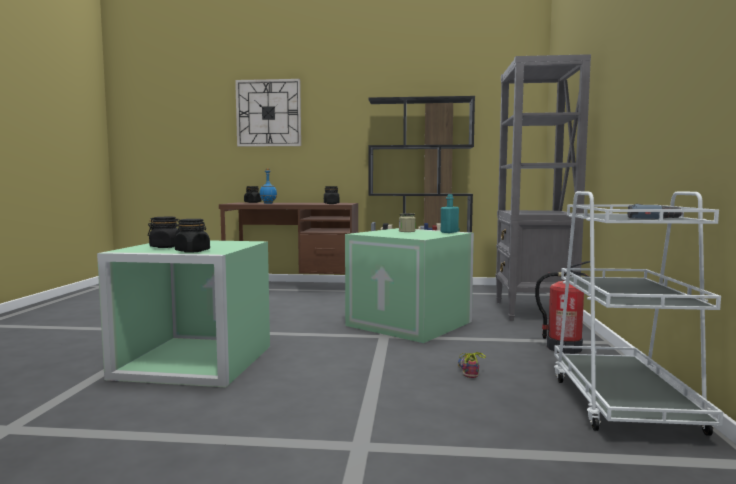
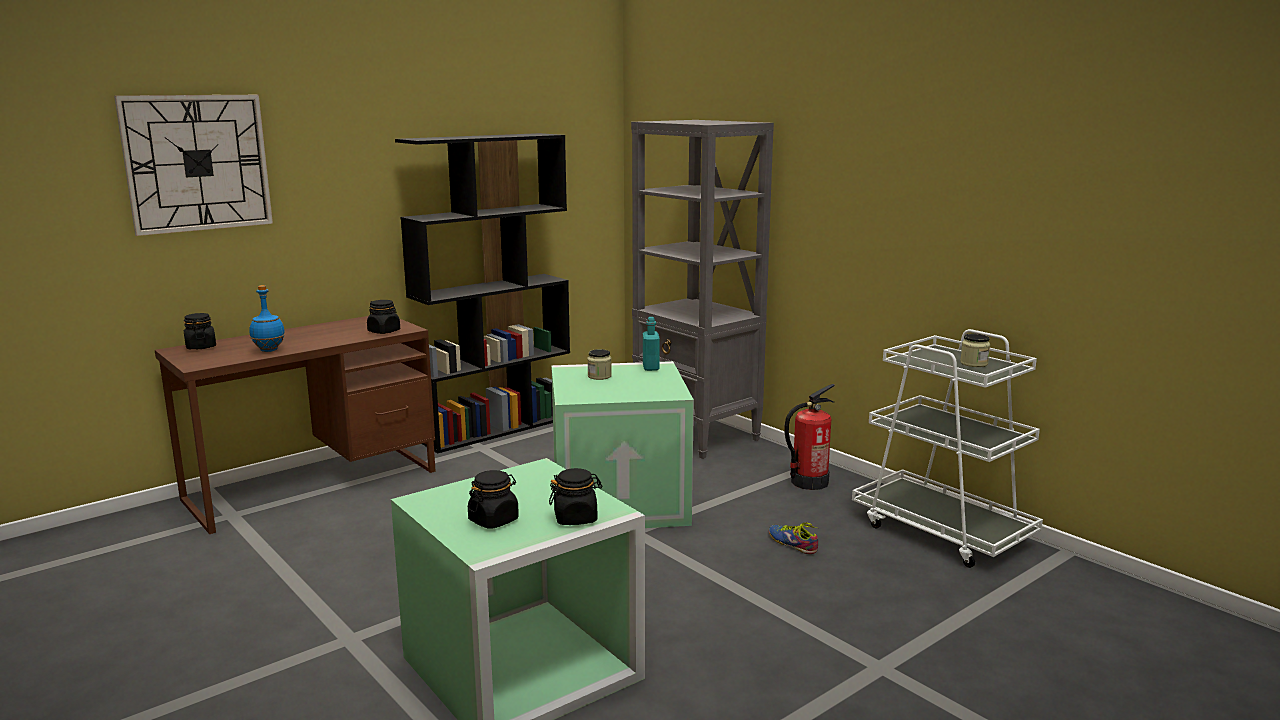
camera: 45 degrees left, 10 degrees up
power drill [627,204,684,219] -> jar [960,334,990,367]

